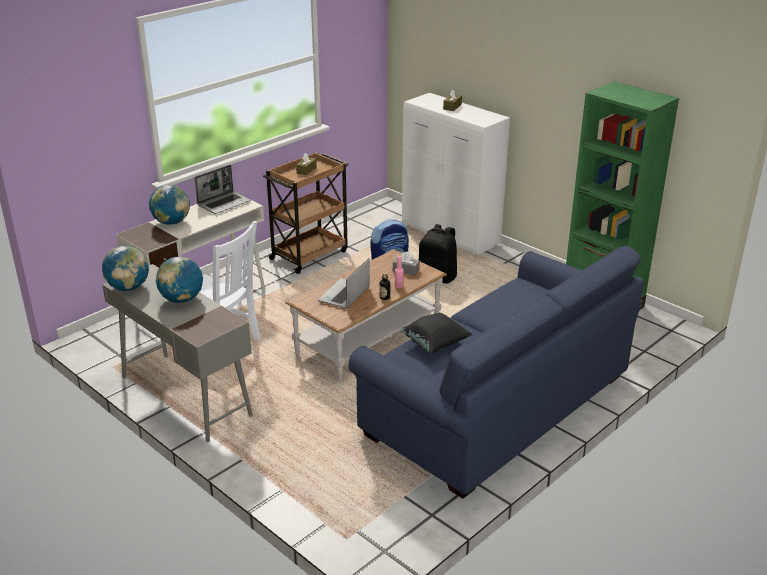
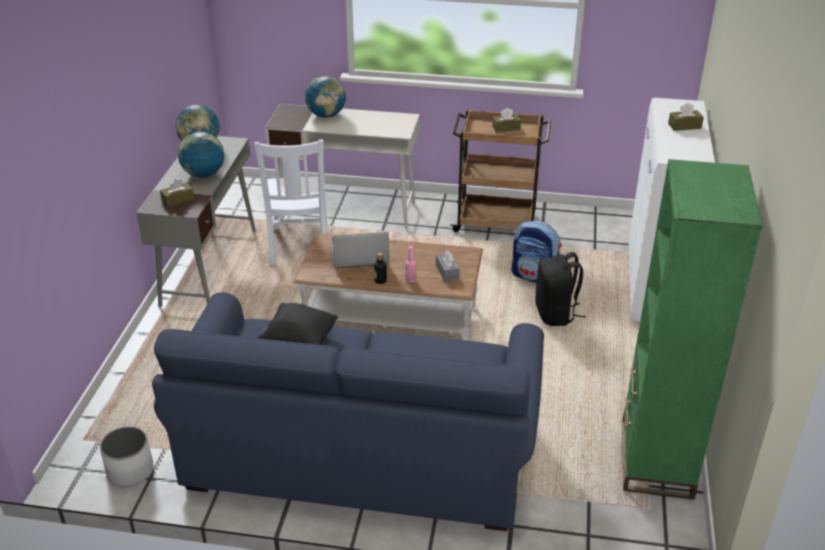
camera: 55 degrees right, 5 degrees up
laptop [194,165,251,214] -> none
none -> white planter [100,426,153,487]
none -> brown tissue box [160,179,194,207]

